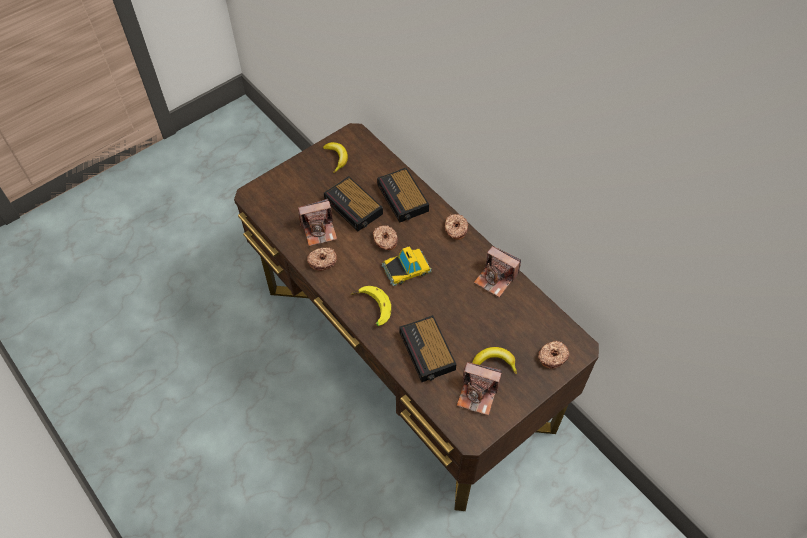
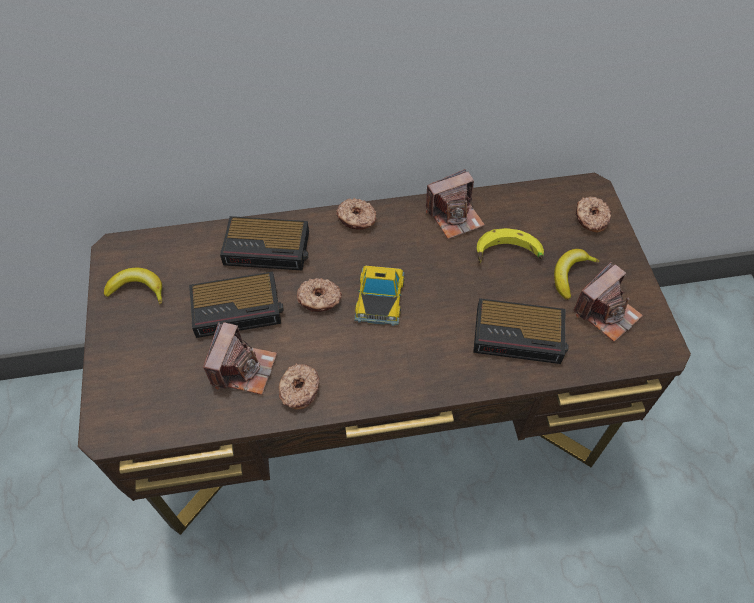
camera: 60 degrees left, 0 degrees up
banana [351,286,391,326] -> banana moved to [477,228,544,263]

